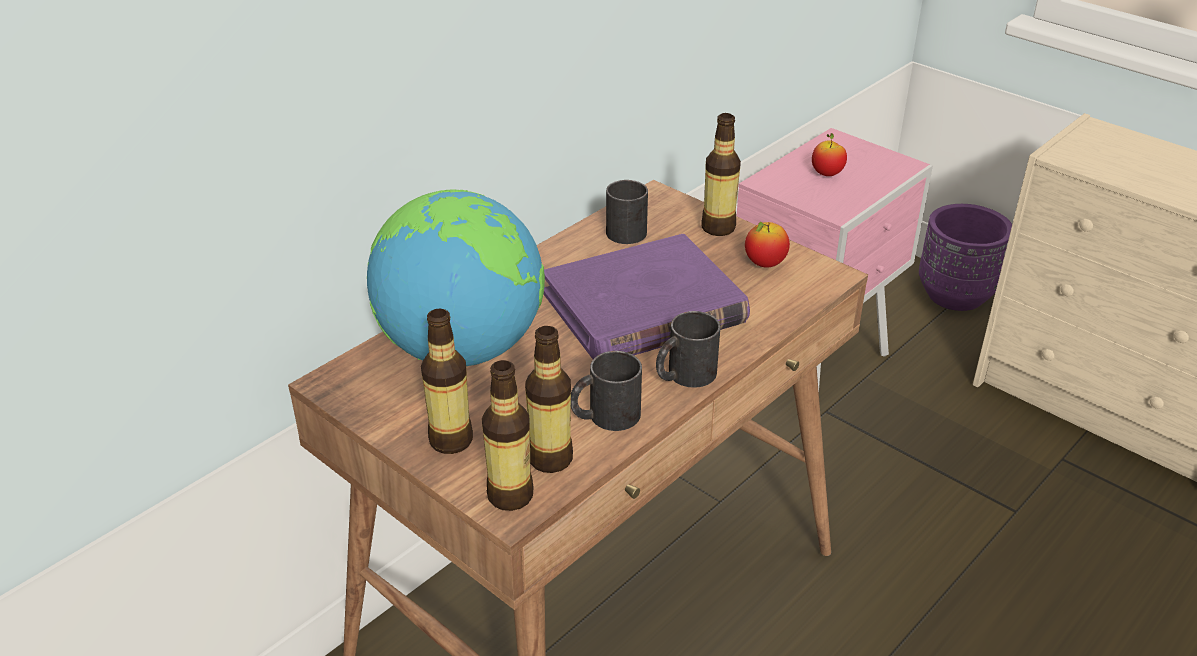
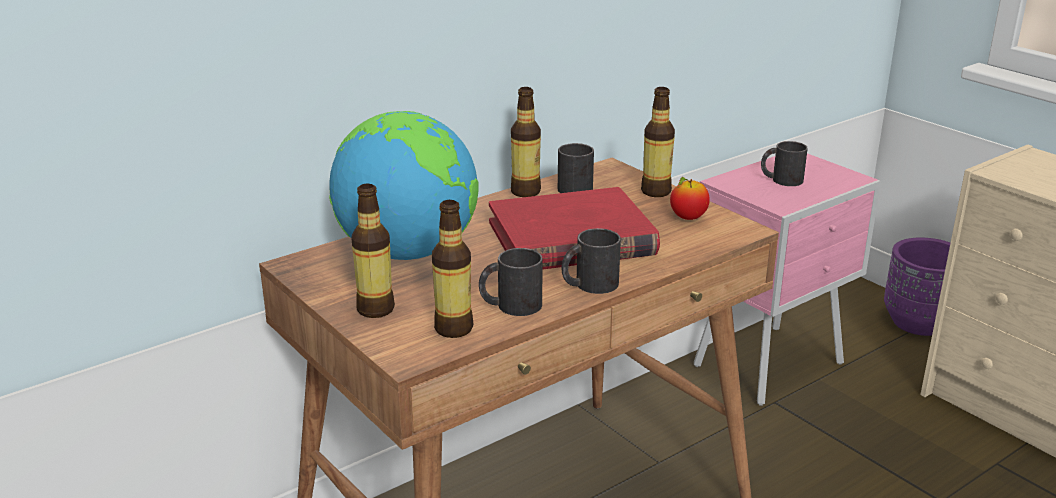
camera: 10 degrees right, 10 degrees down
bottle [482,360,533,511] -> bottle moved to [511,87,541,197]
purple book [544,234,750,359] -> red book [489,187,660,270]
apple [812,133,847,176] -> black mug [761,141,808,186]

